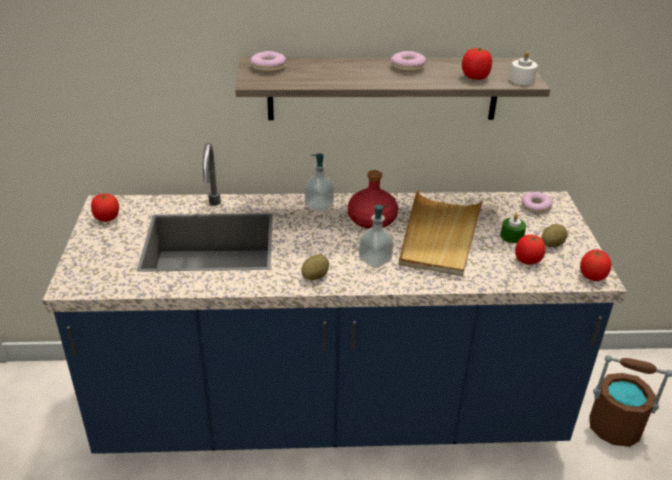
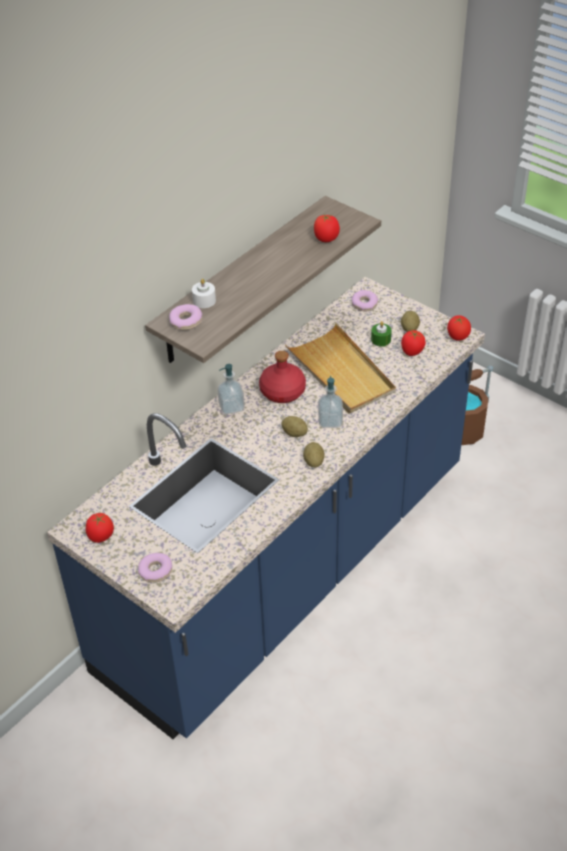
camera: 45 degrees left, 10 degrees up
donut [391,51,426,72] -> donut moved to [138,553,172,583]
white candle [509,51,538,85] -> white candle moved to [192,279,216,308]
none -> potato [281,416,308,437]

